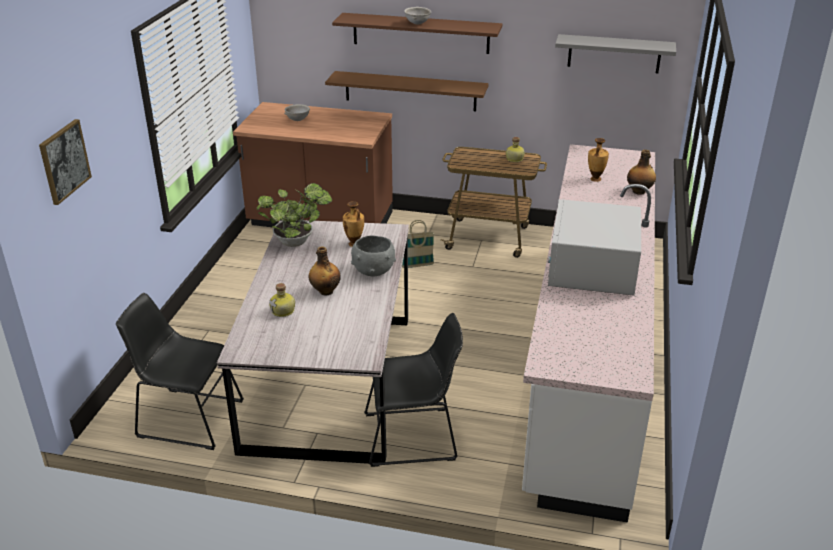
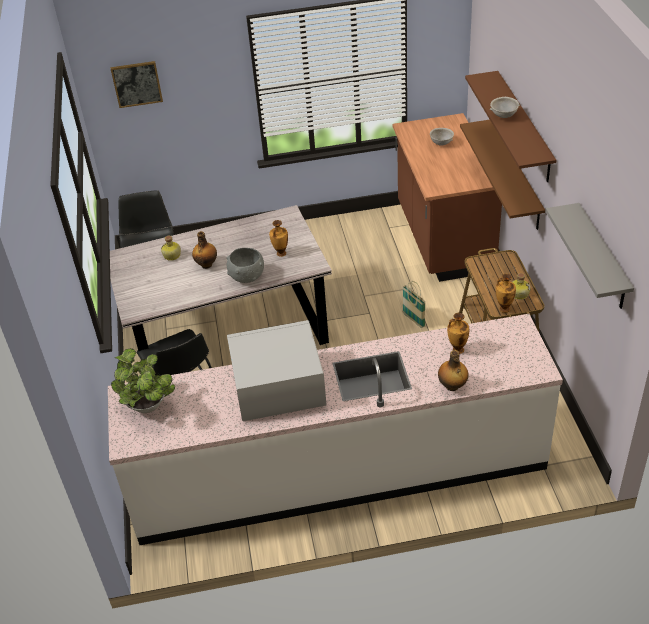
camera: 70 degrees right, 10 degrees up
potted plant [257,183,332,247] -> potted plant moved to [111,348,175,413]
none -> vase [496,274,516,313]

